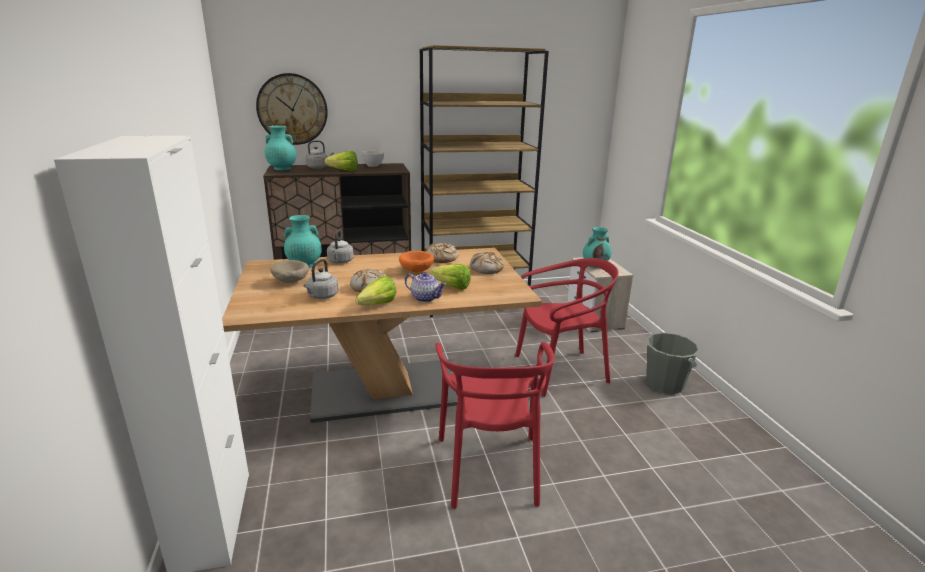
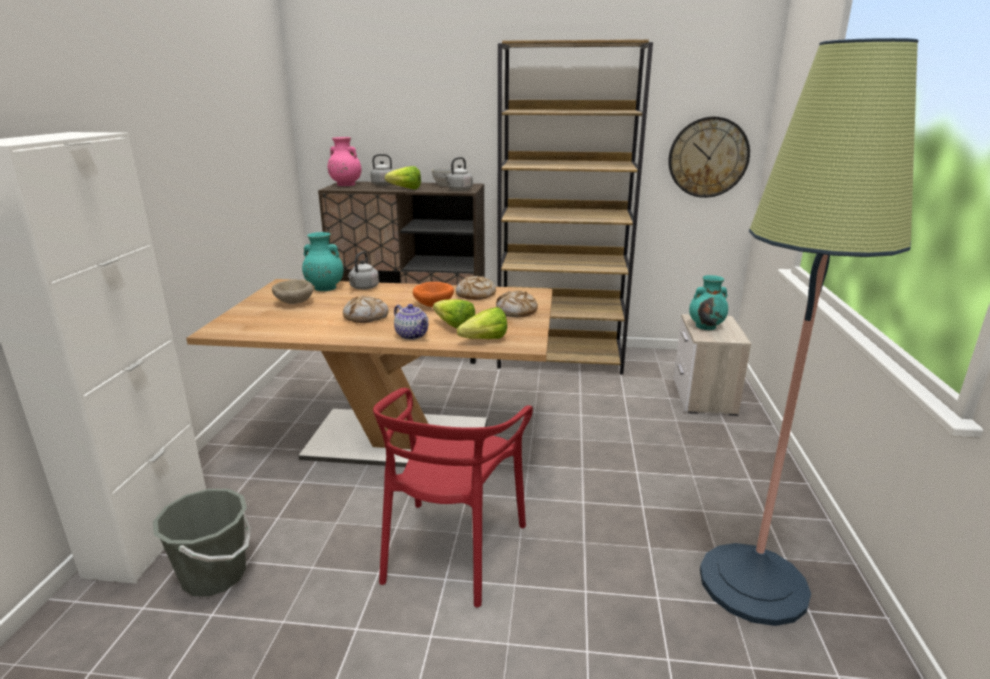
camera: 20 degrees right, 0 degrees up
wall clock [256,73,328,145] -> wall clock moved to [668,116,750,198]
turquoise vase [265,126,296,171] -> pink vase [328,137,361,186]
grey kettle [303,259,338,299] -> grey kettle moved to [443,157,473,191]
lettuce [355,276,396,305] -> lettuce moved to [457,307,507,339]
red chair [515,258,619,397] -> none
grey bucket [646,332,701,394] -> grey bucket moved to [153,489,251,597]
none -> floor lamp [700,38,918,626]

